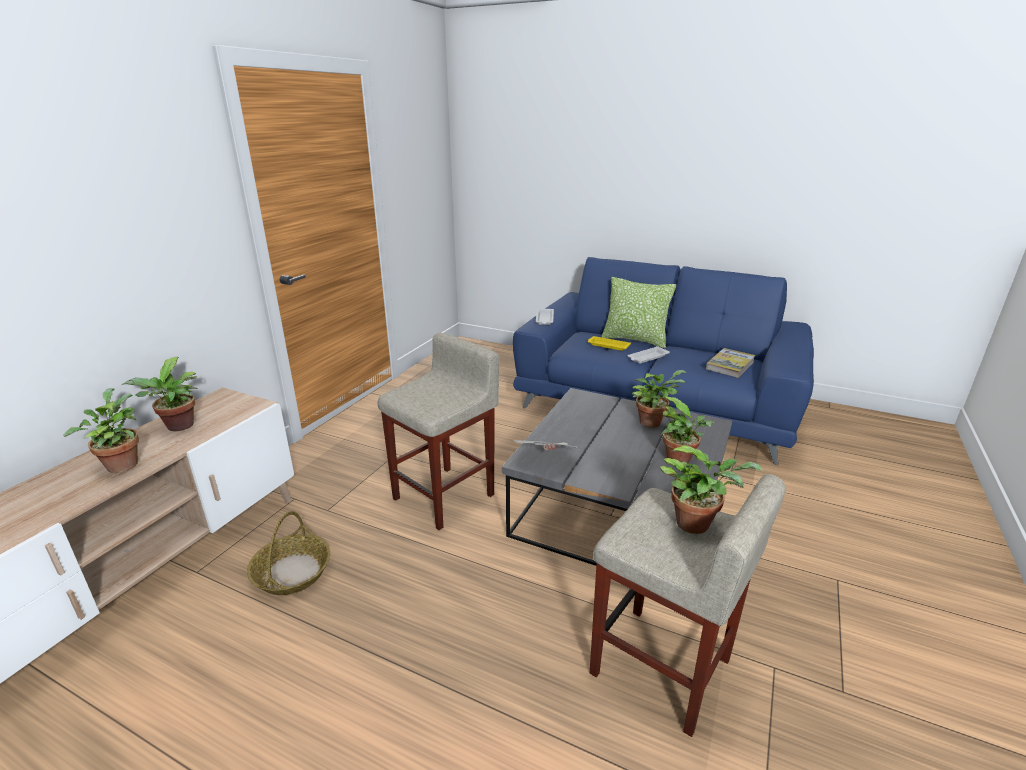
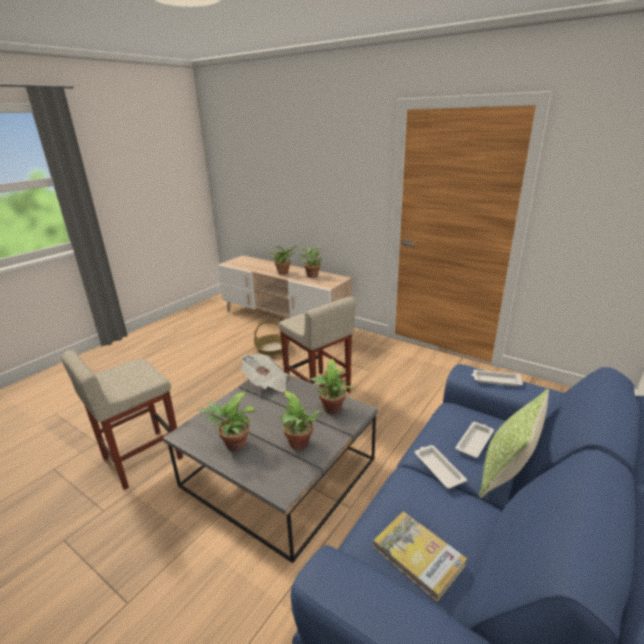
camera: 100 degrees right, 0 degrees up
yellow tray [588,336,631,351] -> white tray [455,422,494,458]
potted plant [660,445,763,534] -> potted plant moved to [310,359,355,414]

